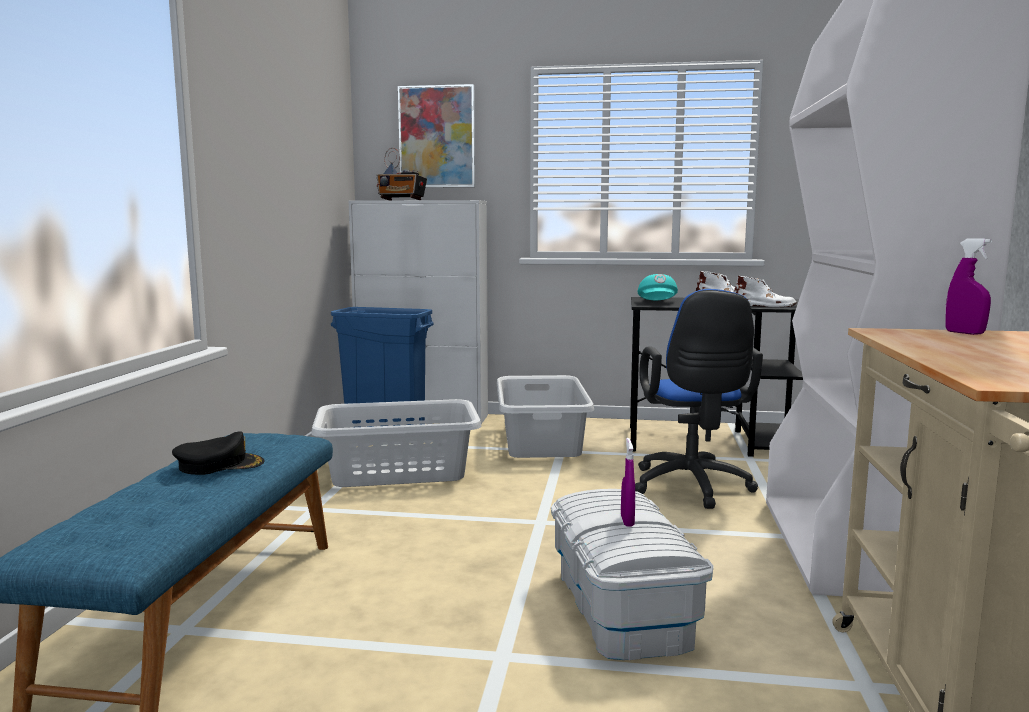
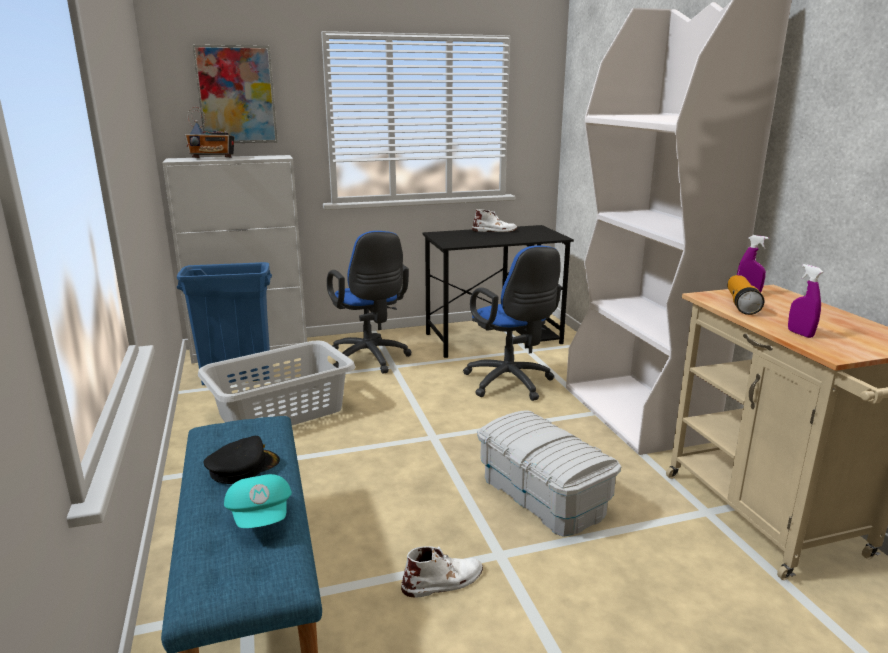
camera: 25 degrees left, 10 degrees up
grey laundry basket [496,375,594,458] -> blue office chair [327,231,412,374]
purple spray bottle [621,438,635,527] -> purple spray bottle moved to [788,264,823,338]
turquoise cap [638,274,678,300] -> turquoise cap moved to [224,474,292,528]
white boot [734,276,797,307] -> white boot moved to [401,546,483,598]
none -> flashlight [728,275,764,315]

